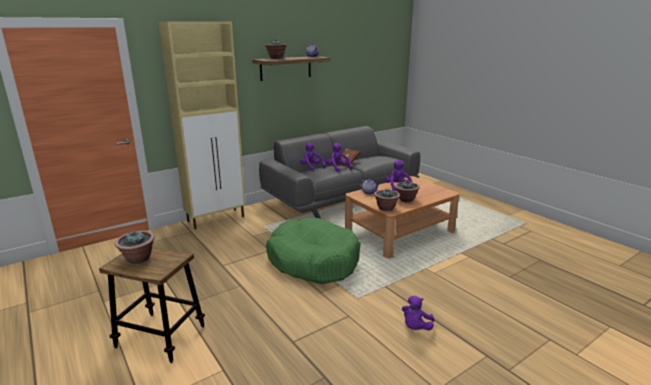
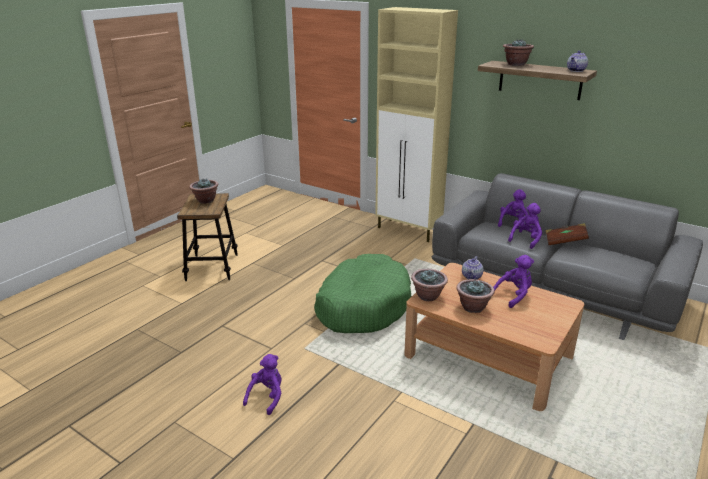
camera: 70 degrees right, 5 degrees up
purple plush toy [402,296,434,330] -> purple plush toy turned 105 degrees clockwise [243,354,282,415]

